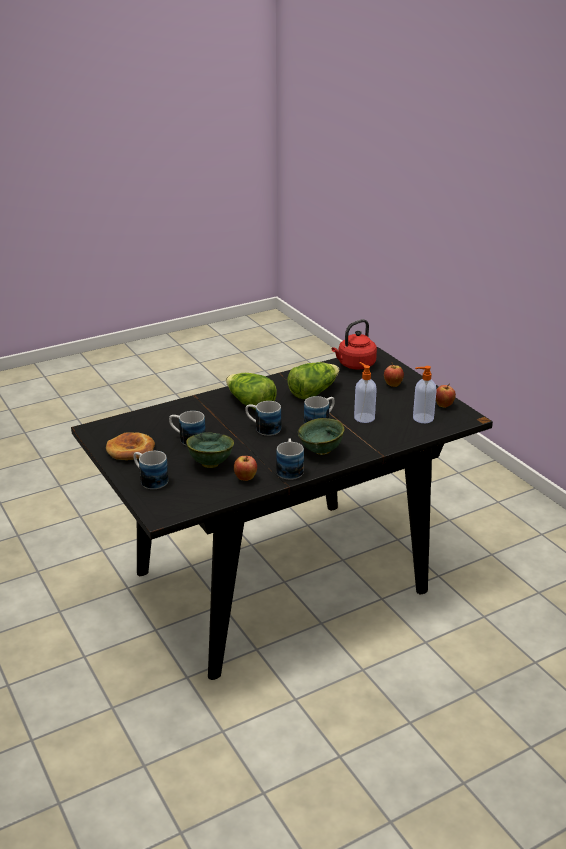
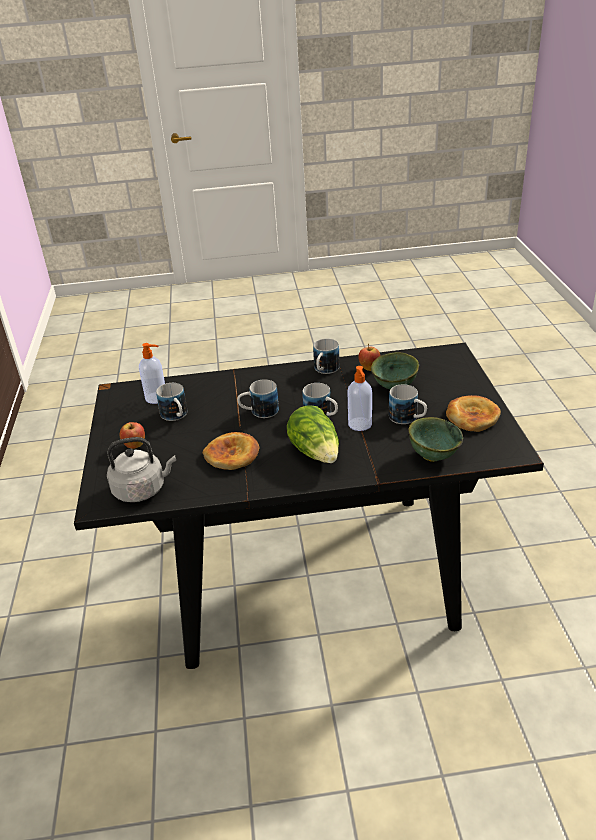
camera: 155 degrees left, 5 degrees up
mug [133,451,169,489] -> mug moved to [156,383,188,421]
lettuce [287,362,339,399] -> bread [203,432,260,470]
green bowl [298,418,344,455] -> green bowl moved to [408,417,463,462]
red kettle [332,319,377,370] -> grey kettle [107,437,176,502]
soap dispenser [354,362,377,423] -> soap dispenser moved to [348,366,372,431]
apple [436,384,456,408] -> none

